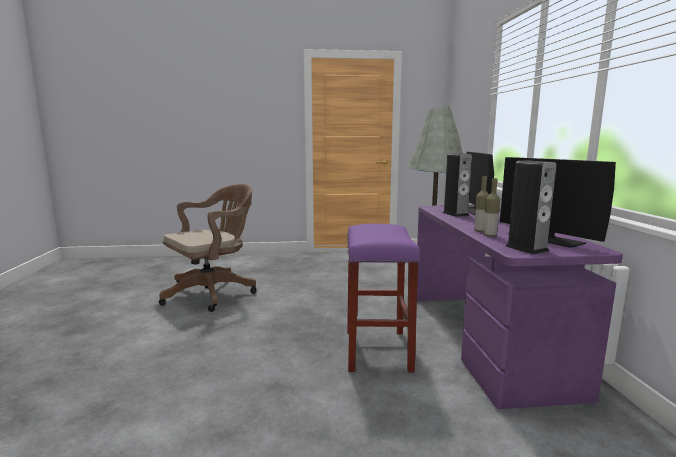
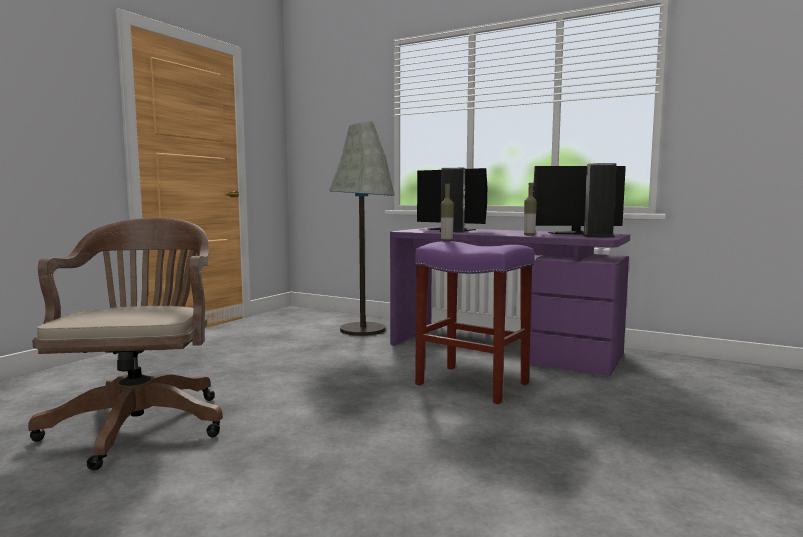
camera: 55 degrees left, 5 degrees down
bottle [484,178,500,237] -> bottle moved to [441,184,454,241]

